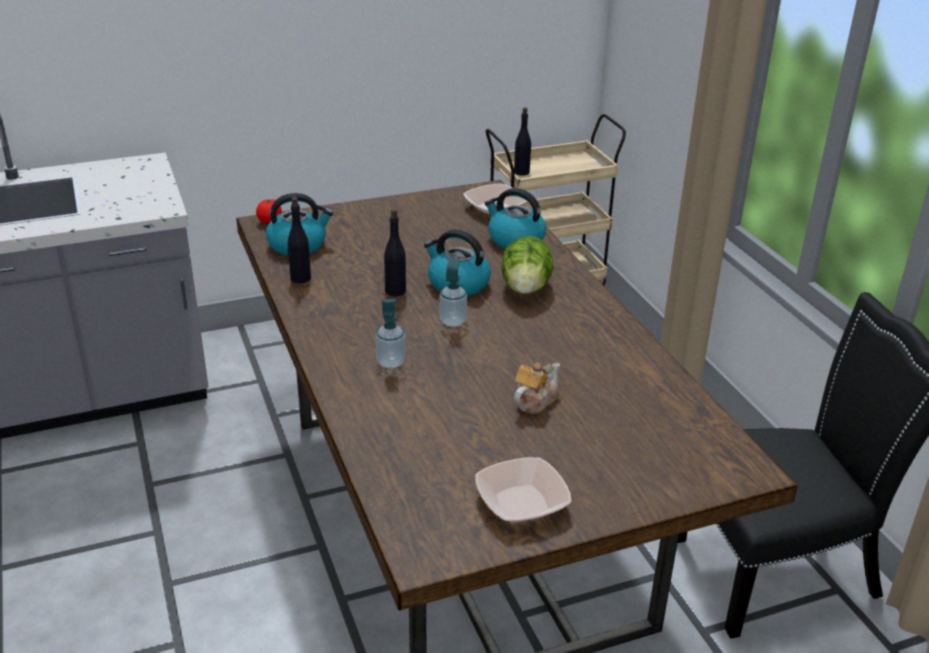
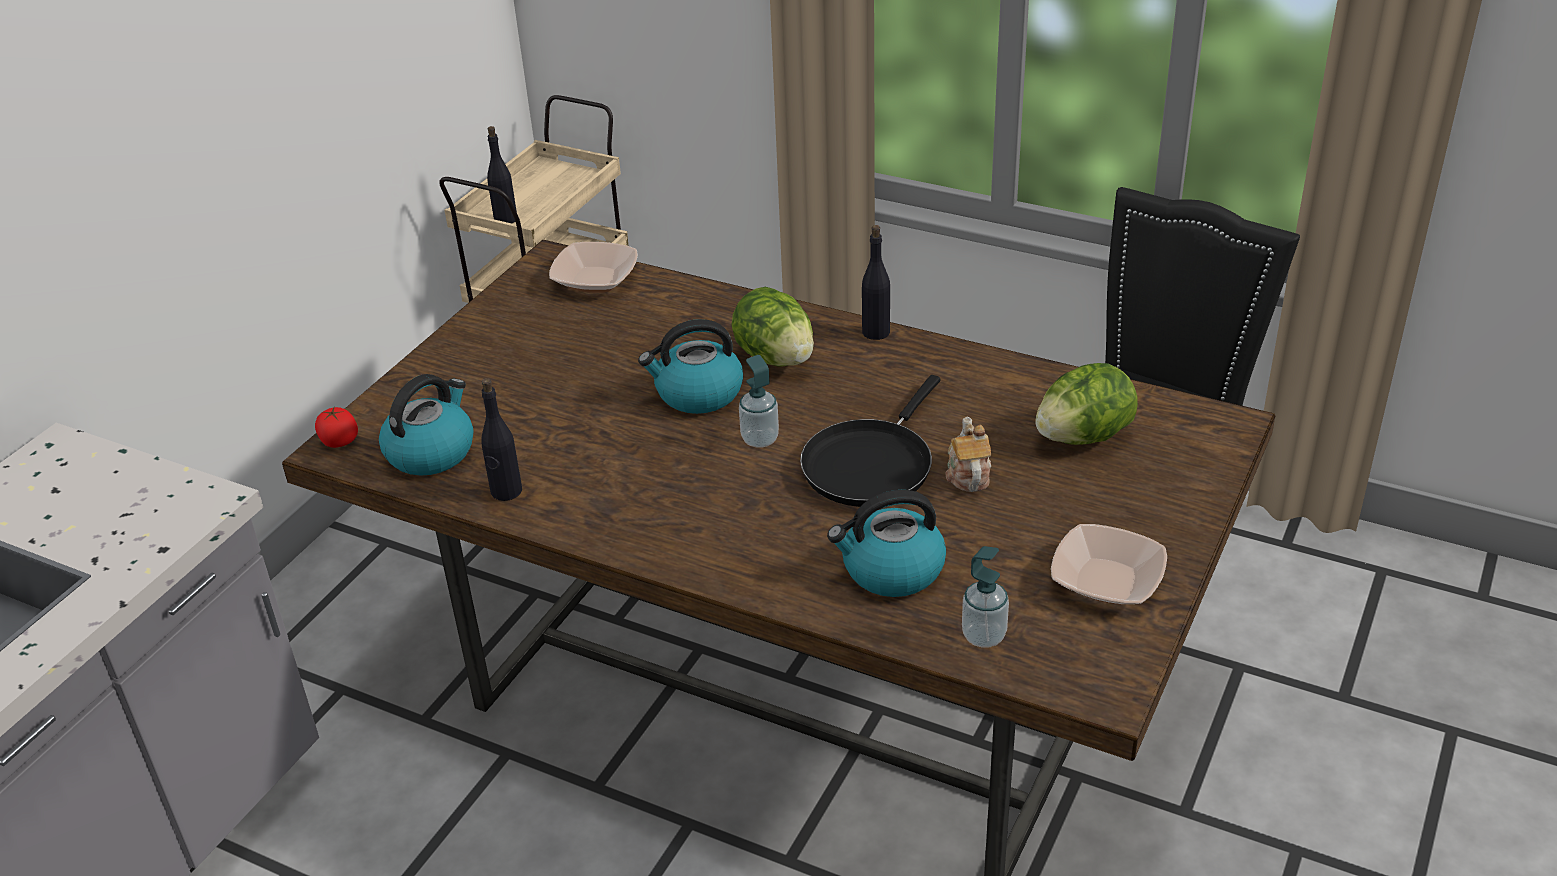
camera: 40 degrees left, 5 degrees up
soap dispenser [376,299,405,368] -> soap dispenser moved to [962,546,1009,647]
black bottle [384,209,406,296] -> black bottle moved to [862,225,890,340]
kettle [485,188,546,249] -> kettle moved to [827,490,946,597]
none -> black frying pan [800,375,940,507]
none -> lettuce [1035,363,1138,445]

